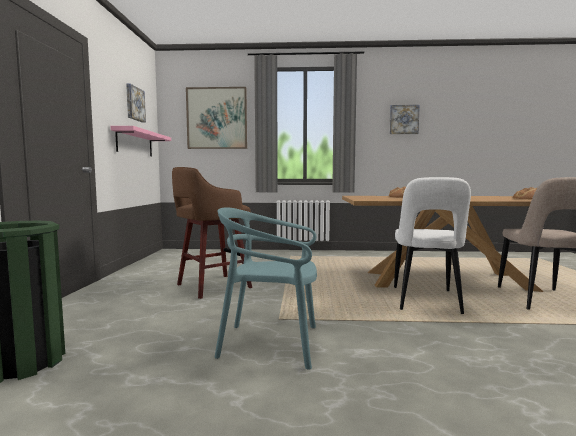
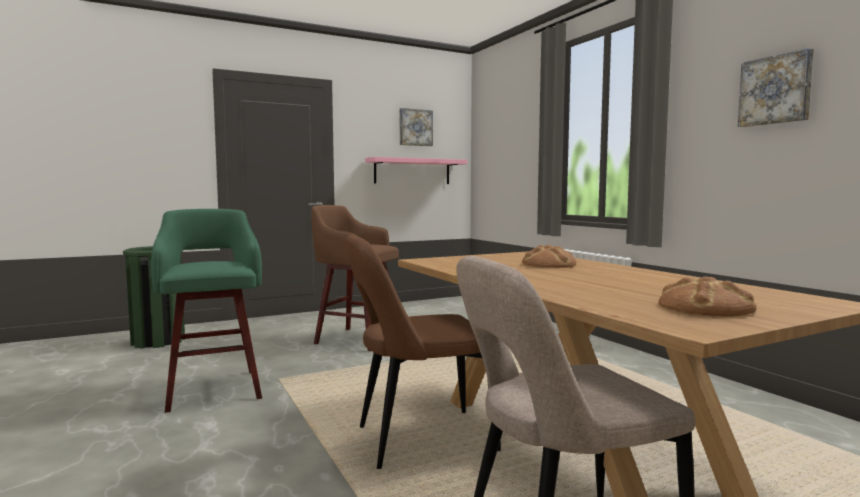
camera: 60 degrees right, 0 degrees up
picture [186,87,247,149] -> none
turquoise chair [215,207,317,370] -> green stool [151,209,262,413]
white chair [394,177,471,314] -> brown chair [345,234,501,469]

